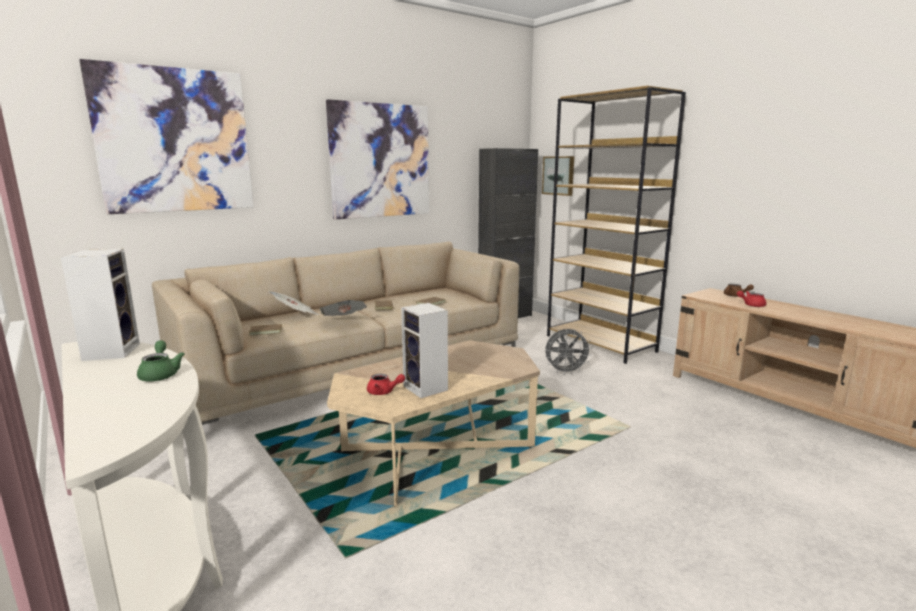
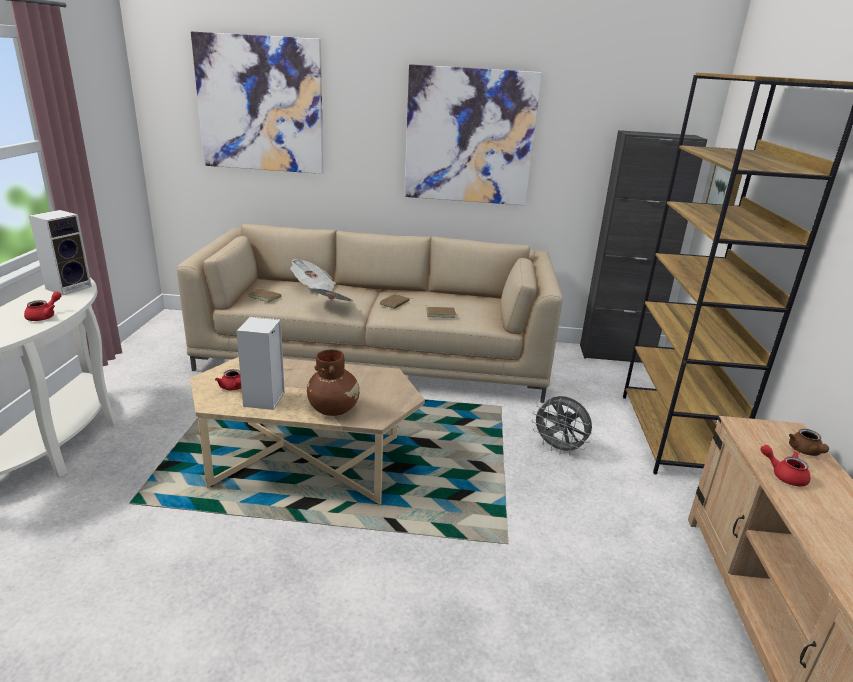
camera: 40 degrees right, 10 degrees up
green teapot [137,341,184,382] -> red teapot [24,291,62,321]
none -> brown vase [307,349,360,416]

